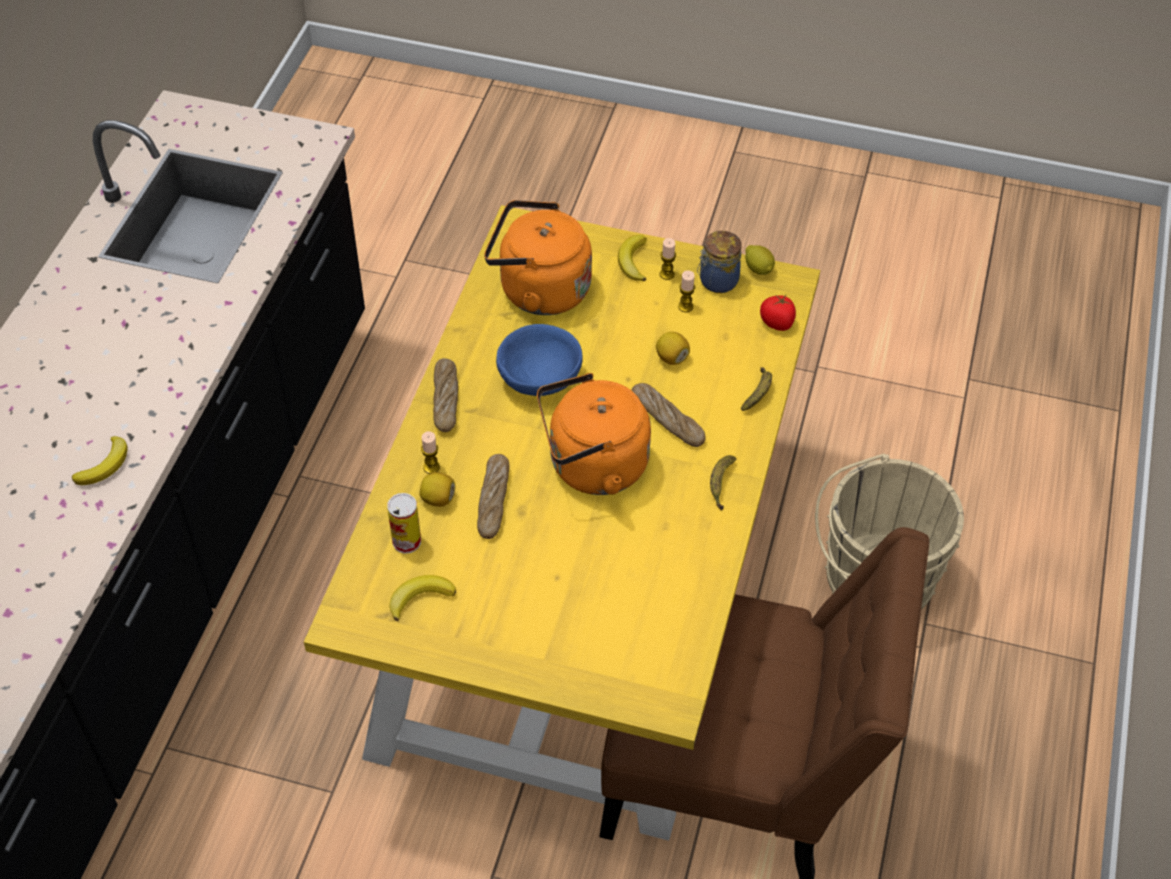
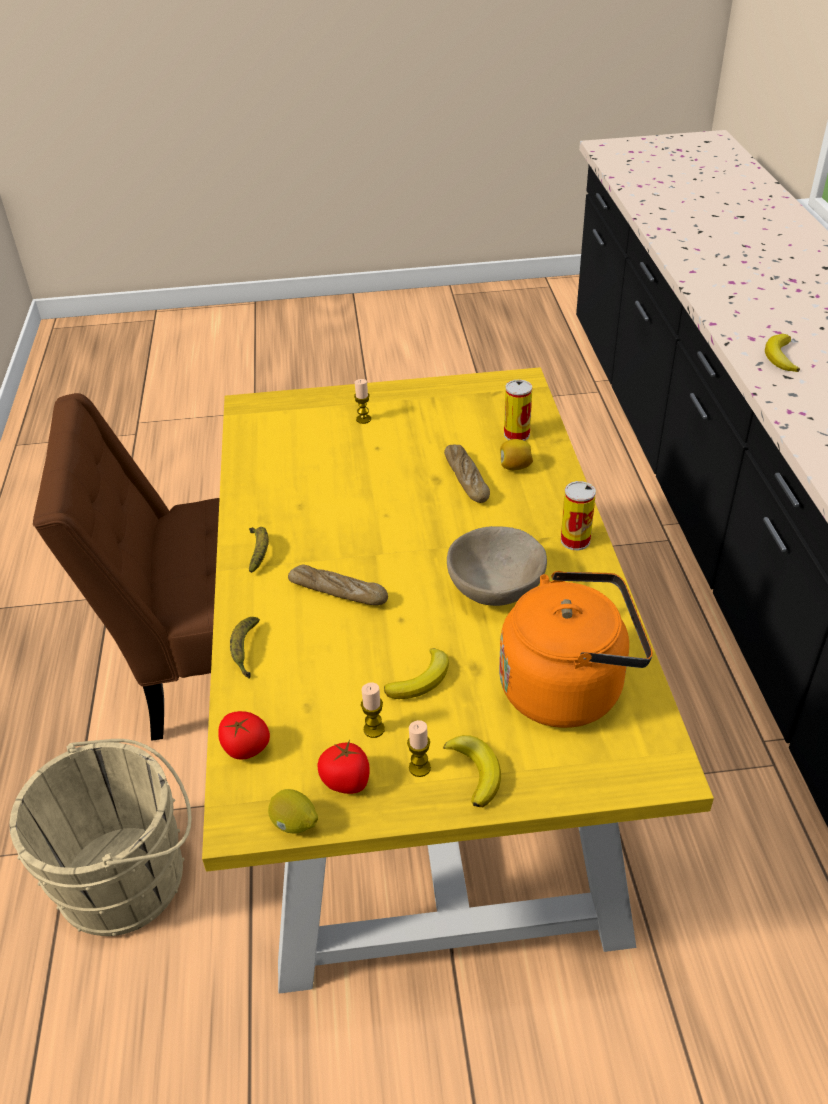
camera: 160 degrees right, 10 degrees down
banana [389,575,456,621] -> banana moved to [384,648,449,699]
candle [421,431,440,474] -> candle moved to [354,379,371,424]
bread [433,358,458,432] -> can [561,481,596,550]
blue bowl [496,324,583,396] -> beige bowl [447,526,547,606]
orange kettle [537,373,651,495] -> none
lemon [656,332,690,365] -> none
jar [697,231,742,293] -> tomato [318,740,370,794]

